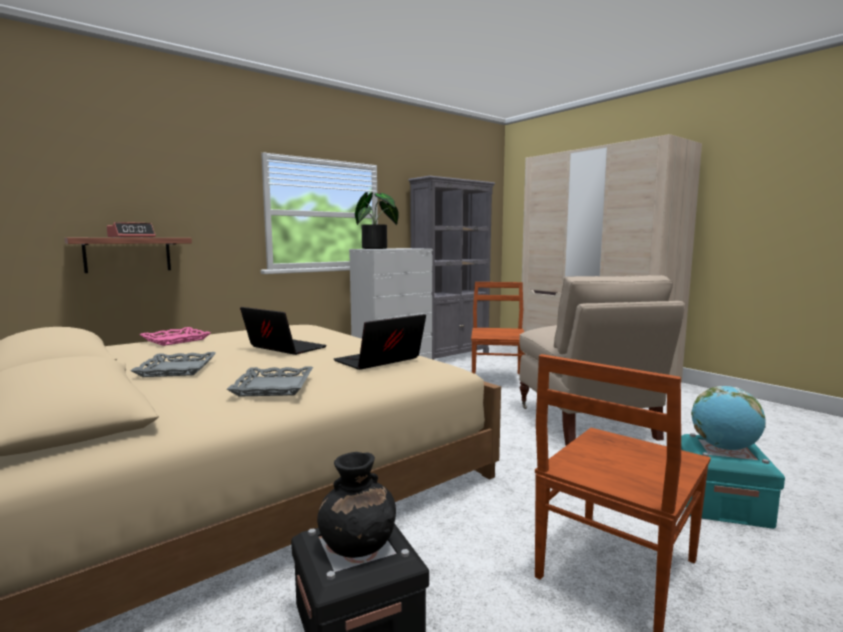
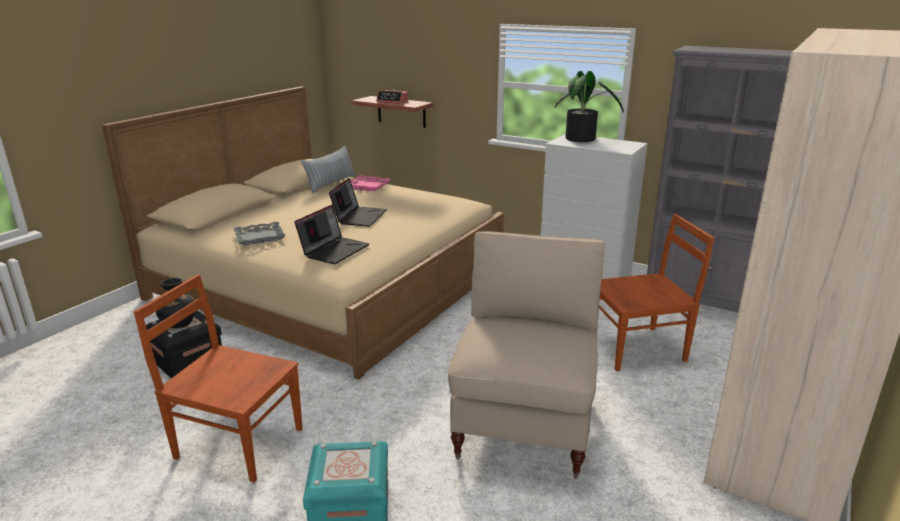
camera: 70 degrees right, 15 degrees up
grey tray [130,352,216,377] -> none
laptop [334,314,426,370] -> laptop turned 90 degrees clockwise [295,205,369,264]
beige chair [519,275,685,446] -> beige chair turned 135 degrees clockwise [448,231,605,479]
globe [691,386,766,450] -> none
none -> pillow [301,145,356,193]

